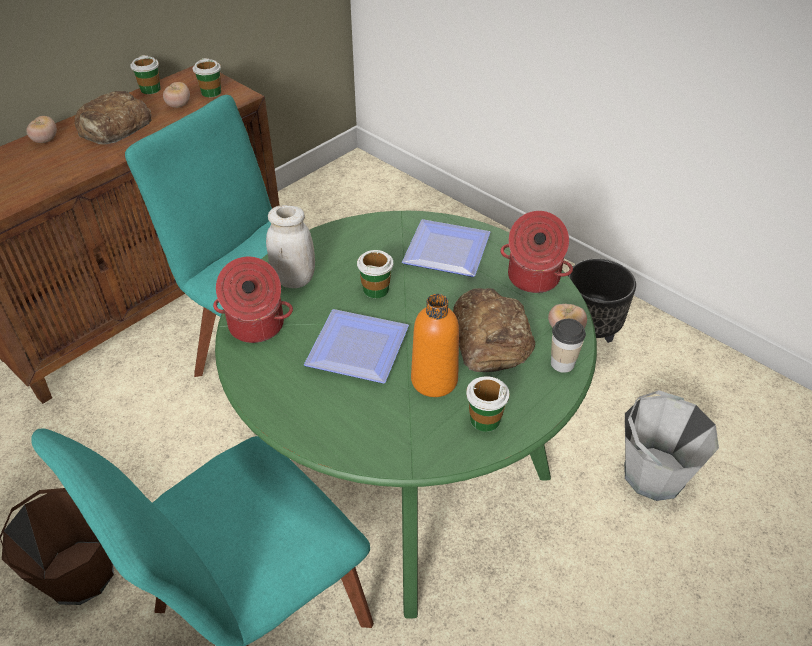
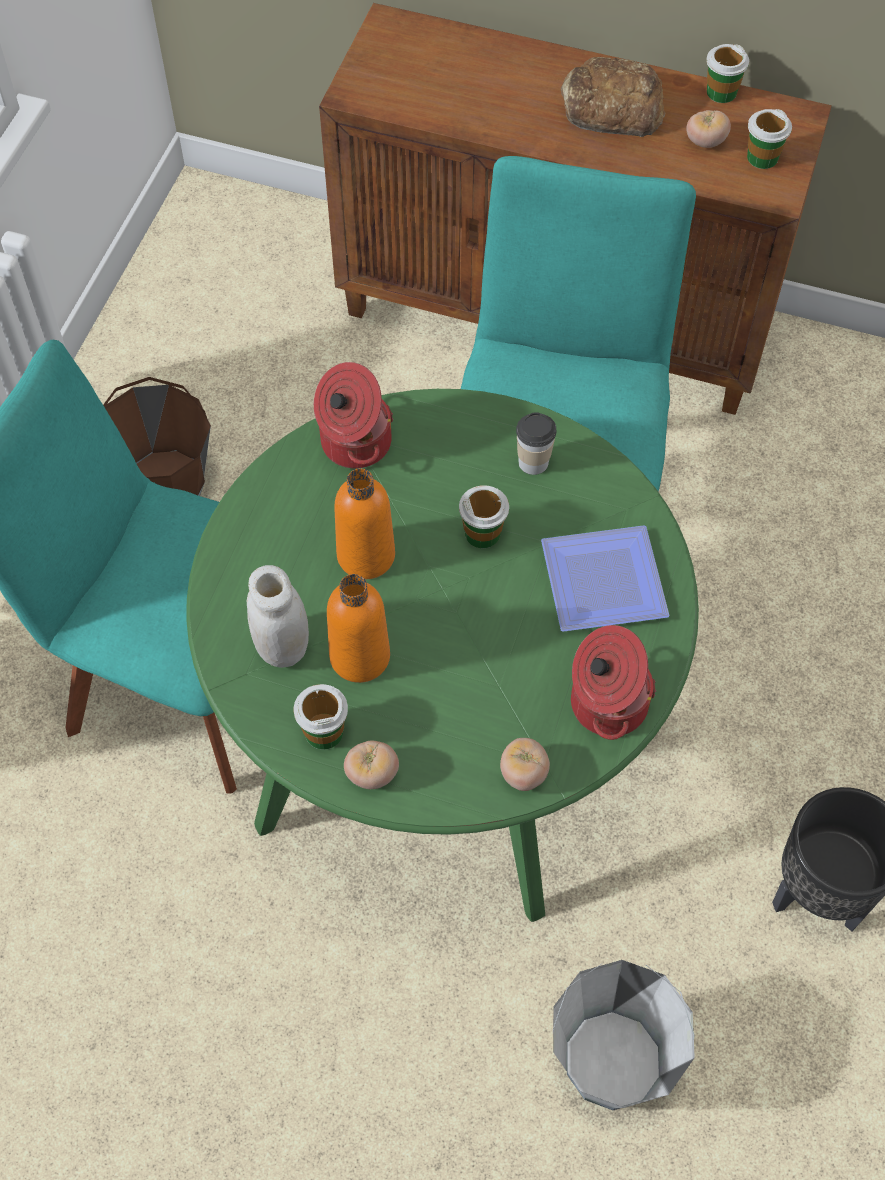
camera: 65 degrees right, 15 degrees up
tomato [26,116,57,143] -> tomato moved to [344,741,399,789]
white jar [266,205,315,288] -> white jar moved to [247,565,309,668]
plate [304,309,409,383] -> orange bottle [334,468,395,579]
bread [453,288,535,372] -> none
cup [551,319,586,373] -> cup moved to [516,412,556,475]

